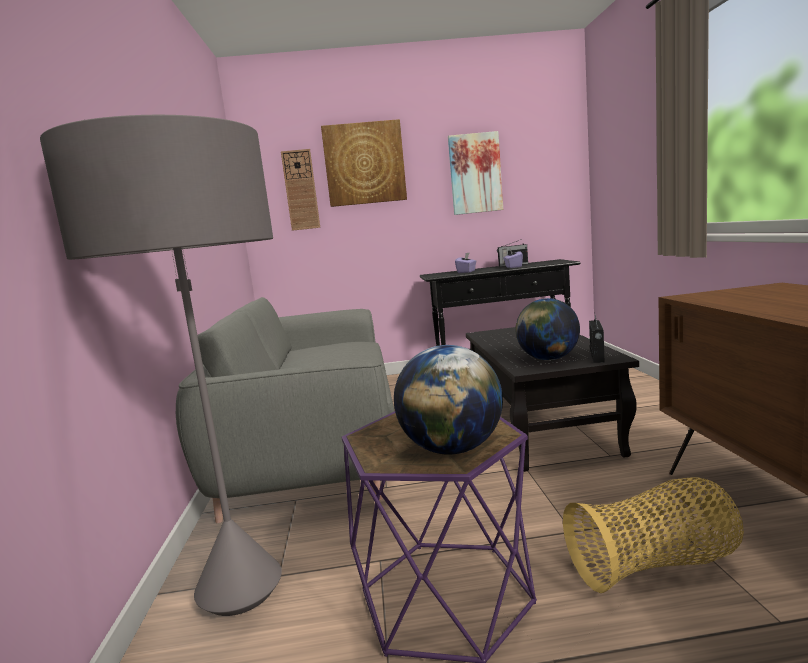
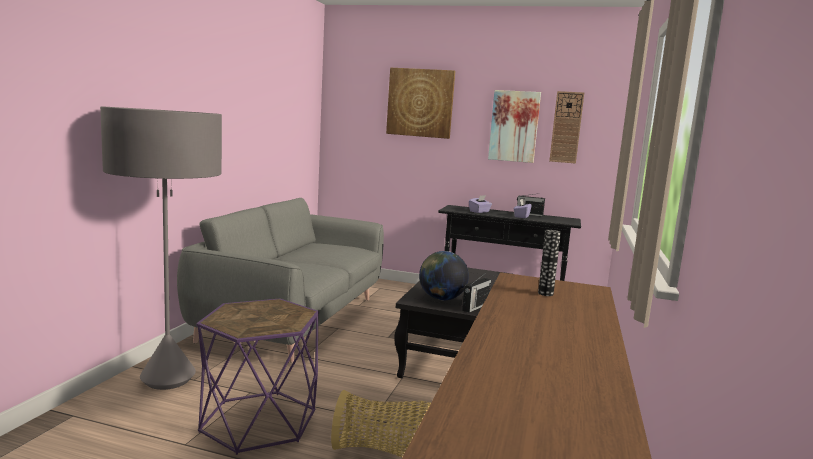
camera: 20 degrees right, 0 degrees up
wall clock [281,149,320,231] -> wall clock moved to [549,91,584,164]
globe [394,345,503,455] -> none
none -> vase [538,230,561,296]

